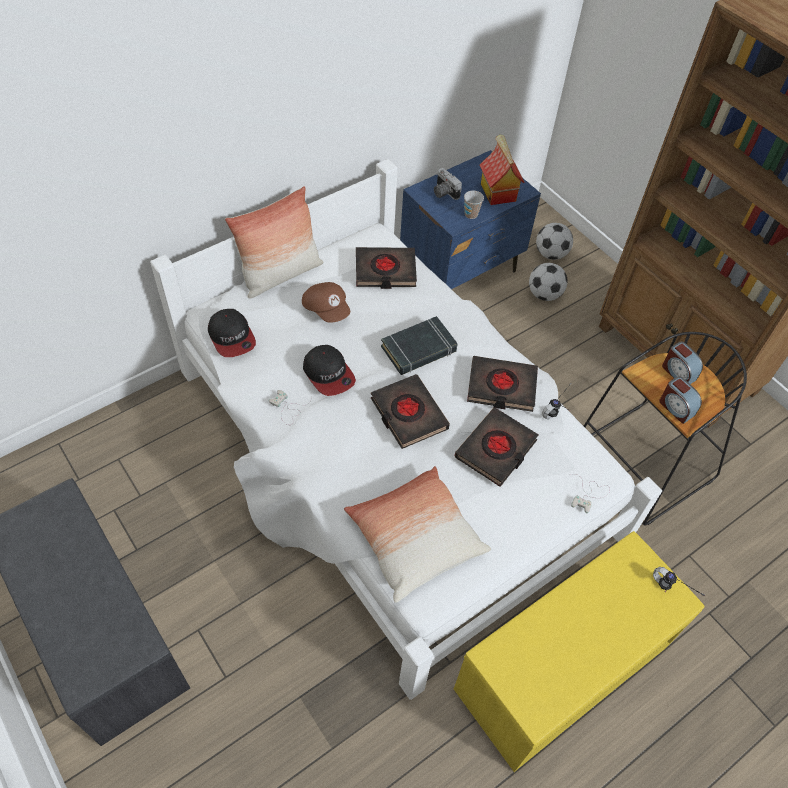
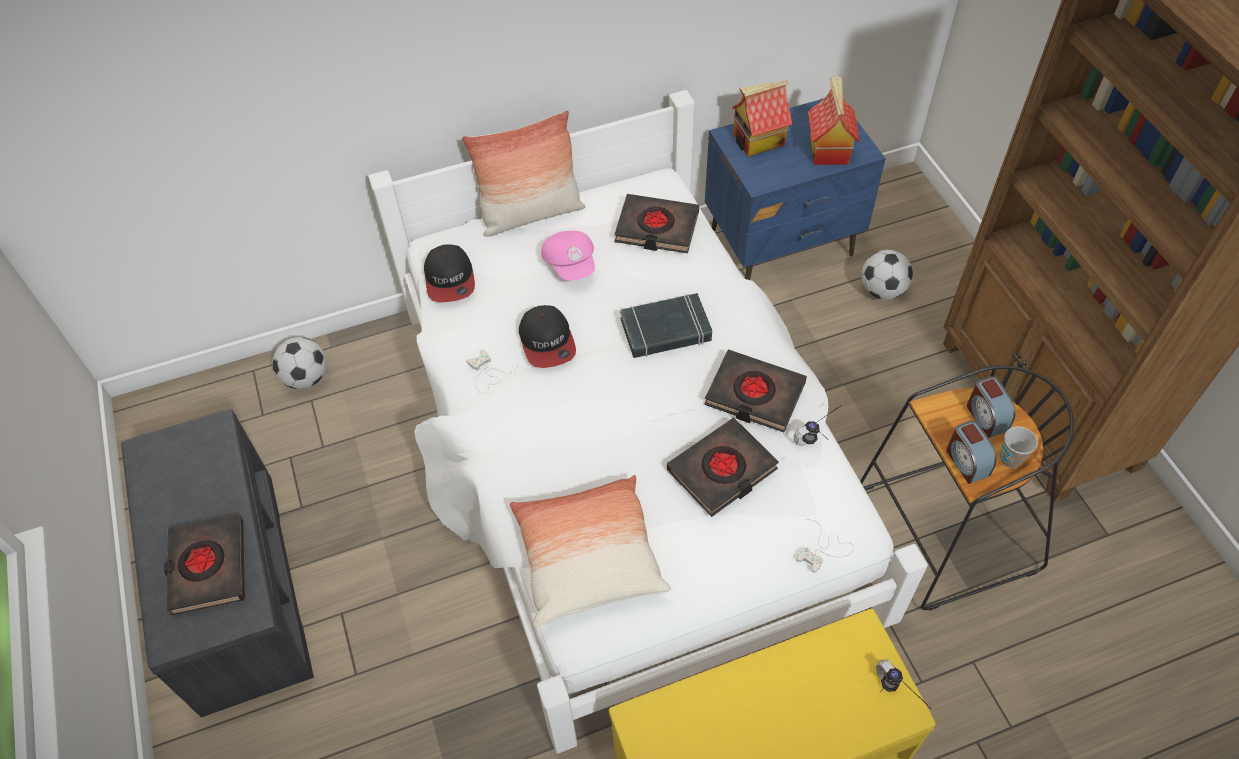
camera: 20 degrees right, 0 degrees up
brown cap [302,282,350,323] -> pink cap [541,231,595,280]
black book [371,374,450,449] -> black book moved to [164,514,245,615]
camera [434,168,462,200] -> toy house [732,80,793,157]
cup [464,191,484,219] -> cup moved to [1000,426,1038,468]
football [536,223,573,260] -> football moved to [272,337,327,389]

